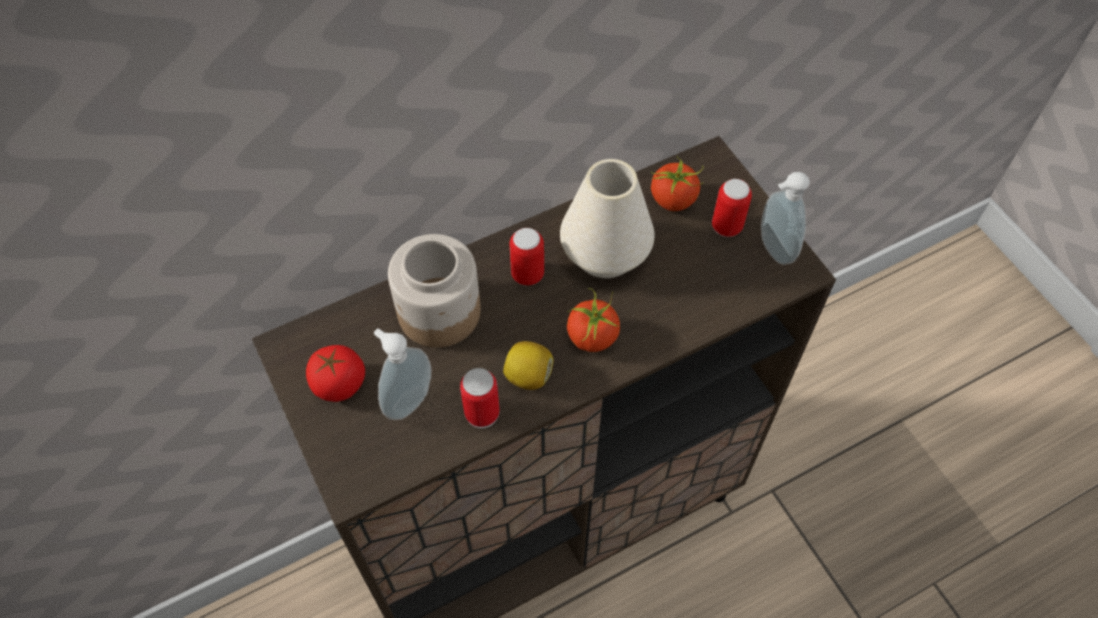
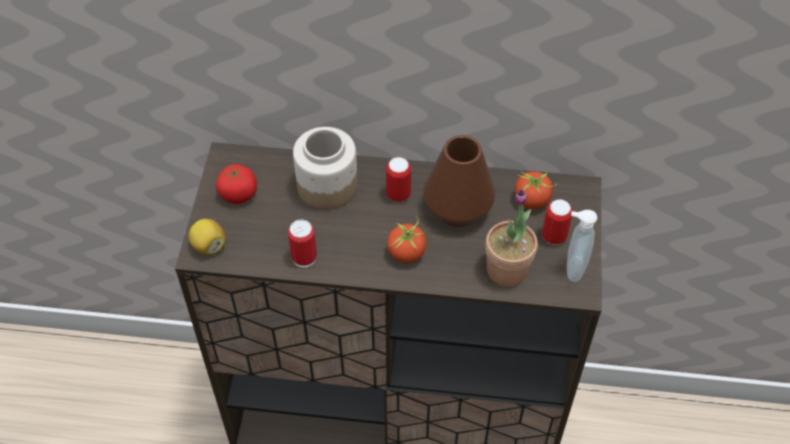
camera: 35 degrees right, 5 degrees down
soap dispenser [374,328,432,420] -> none
lemon [503,341,553,390] -> lemon moved to [189,219,226,255]
white vase [560,159,655,278] -> brown vase [423,135,495,227]
none -> potted plant [486,189,538,287]

